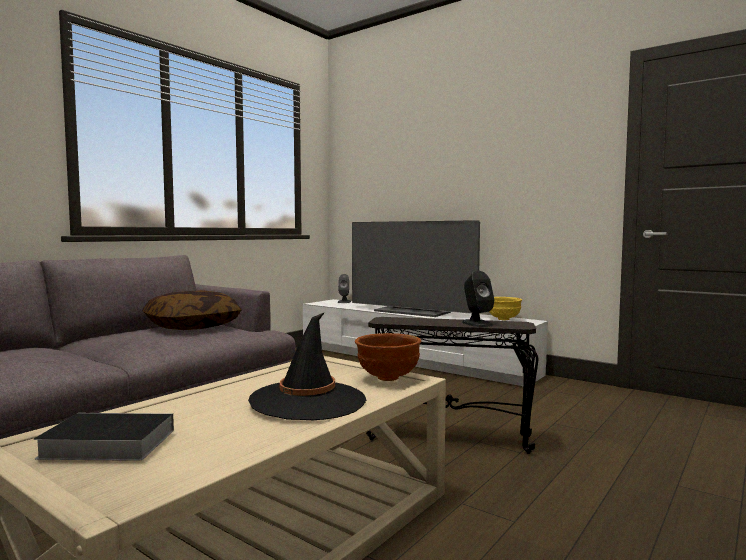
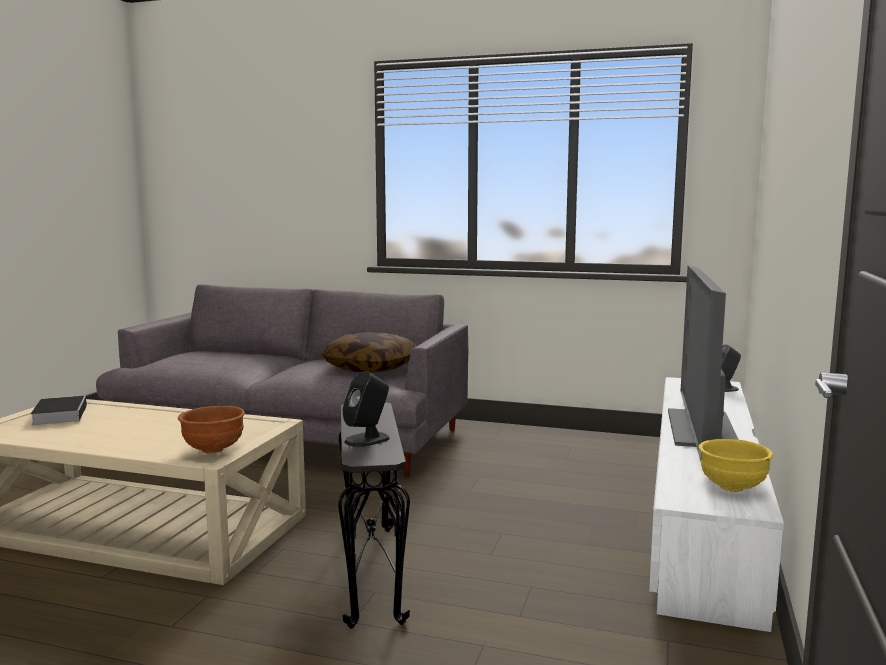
camera: 70 degrees right, 5 degrees up
black hat [248,312,366,420] -> none

